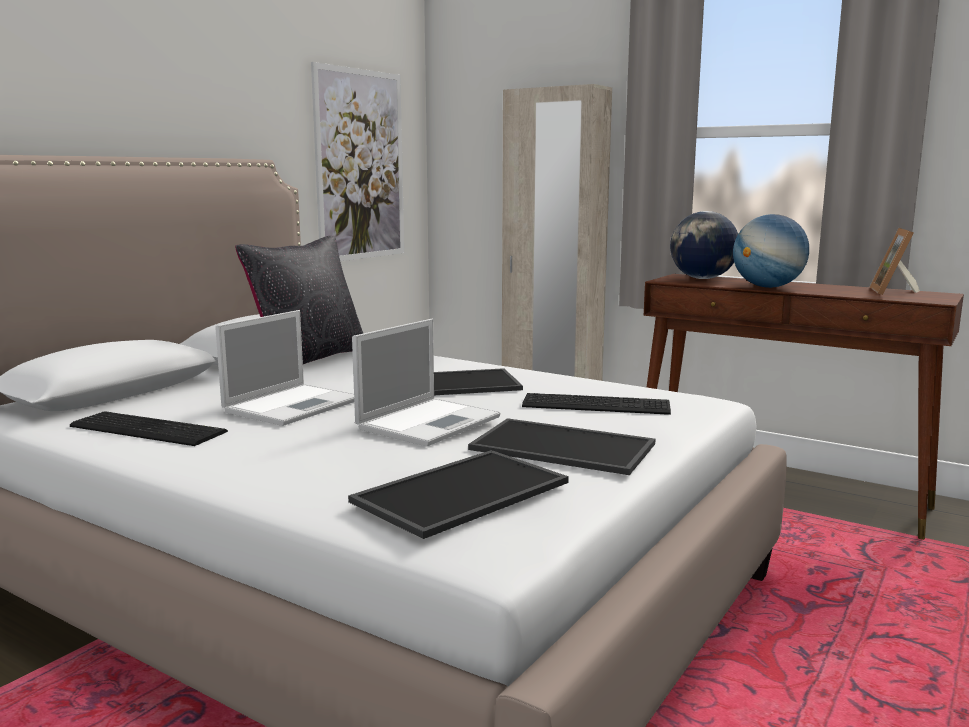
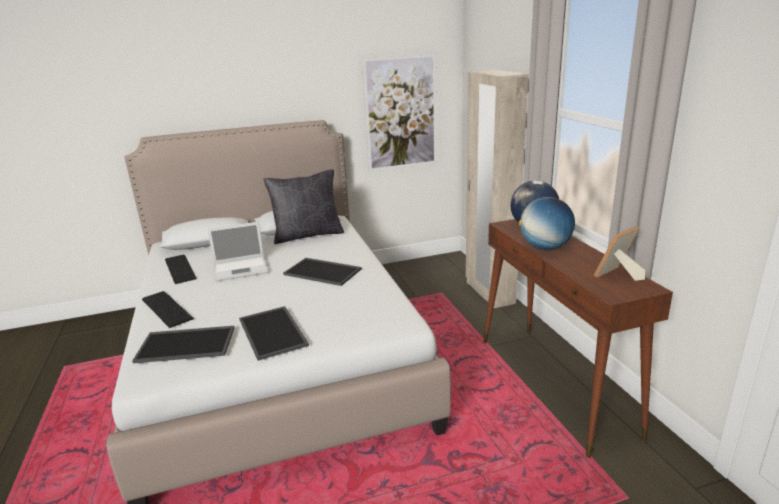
camera: 40 degrees right, 10 degrees up
laptop [352,319,500,447] -> none
keyboard [522,393,671,415] -> keyboard moved to [142,291,194,328]

